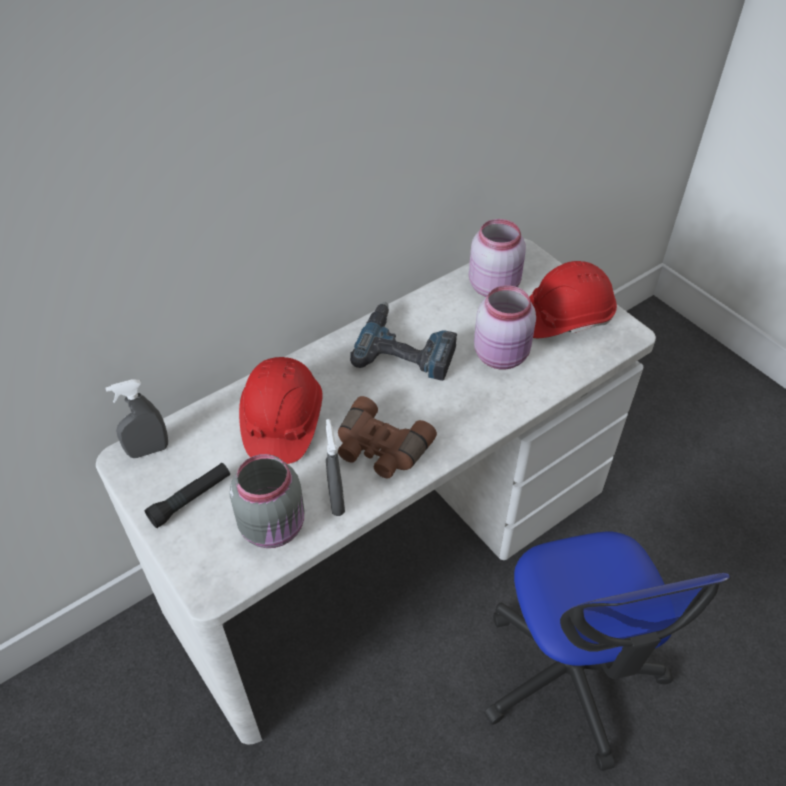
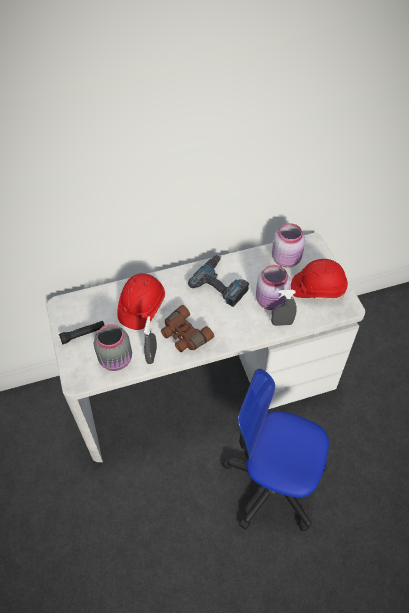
camera: 20 degrees right, 5 degrees up
grey spray bottle [105,379,168,458] -> grey spray bottle moved to [271,290,297,326]
office chair [484,531,731,771] -> office chair turned 105 degrees clockwise [222,369,329,531]

